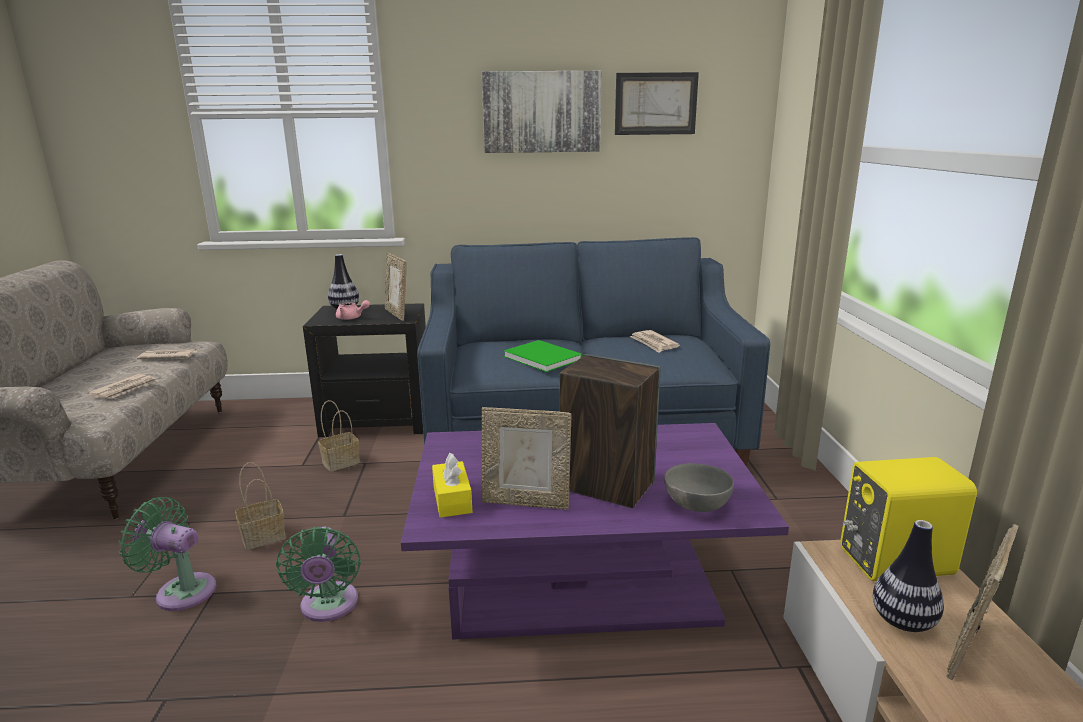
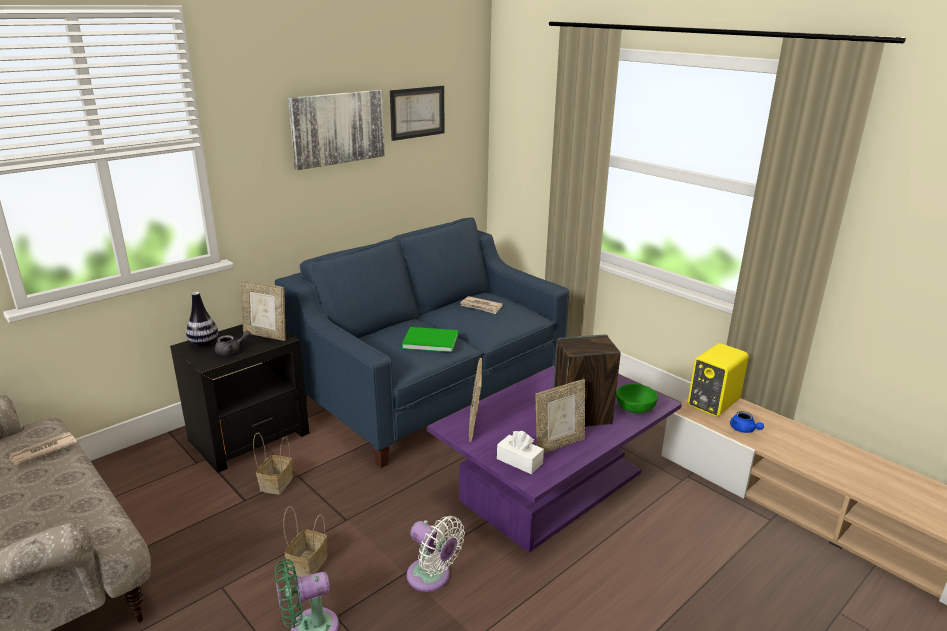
camera: 40 degrees left, 5 degrees up
newspaper [87,374,158,399] -> none
green fan [276,527,361,622] -> white fan [407,516,465,592]
pink teapot [336,300,370,320] -> grey teapot [214,331,251,355]
yellow tissue box [432,453,472,518] -> white tissue box [497,431,544,474]
grey bowl [664,463,734,512] -> green bowl [616,384,658,413]
vase [873,520,944,632] -> blue teapot [730,411,764,433]
picture frame [947,524,1019,680] -> picture frame moved to [468,358,482,442]

